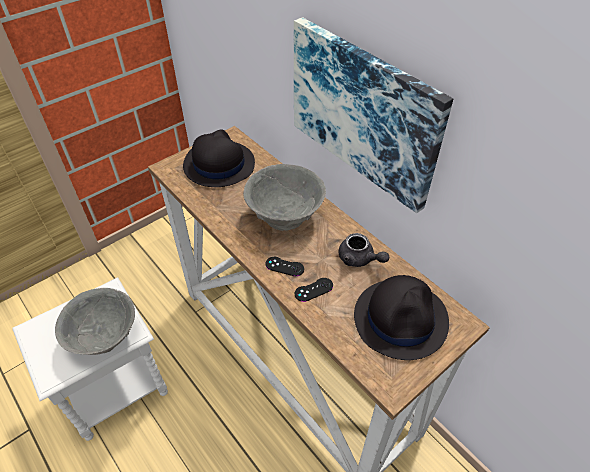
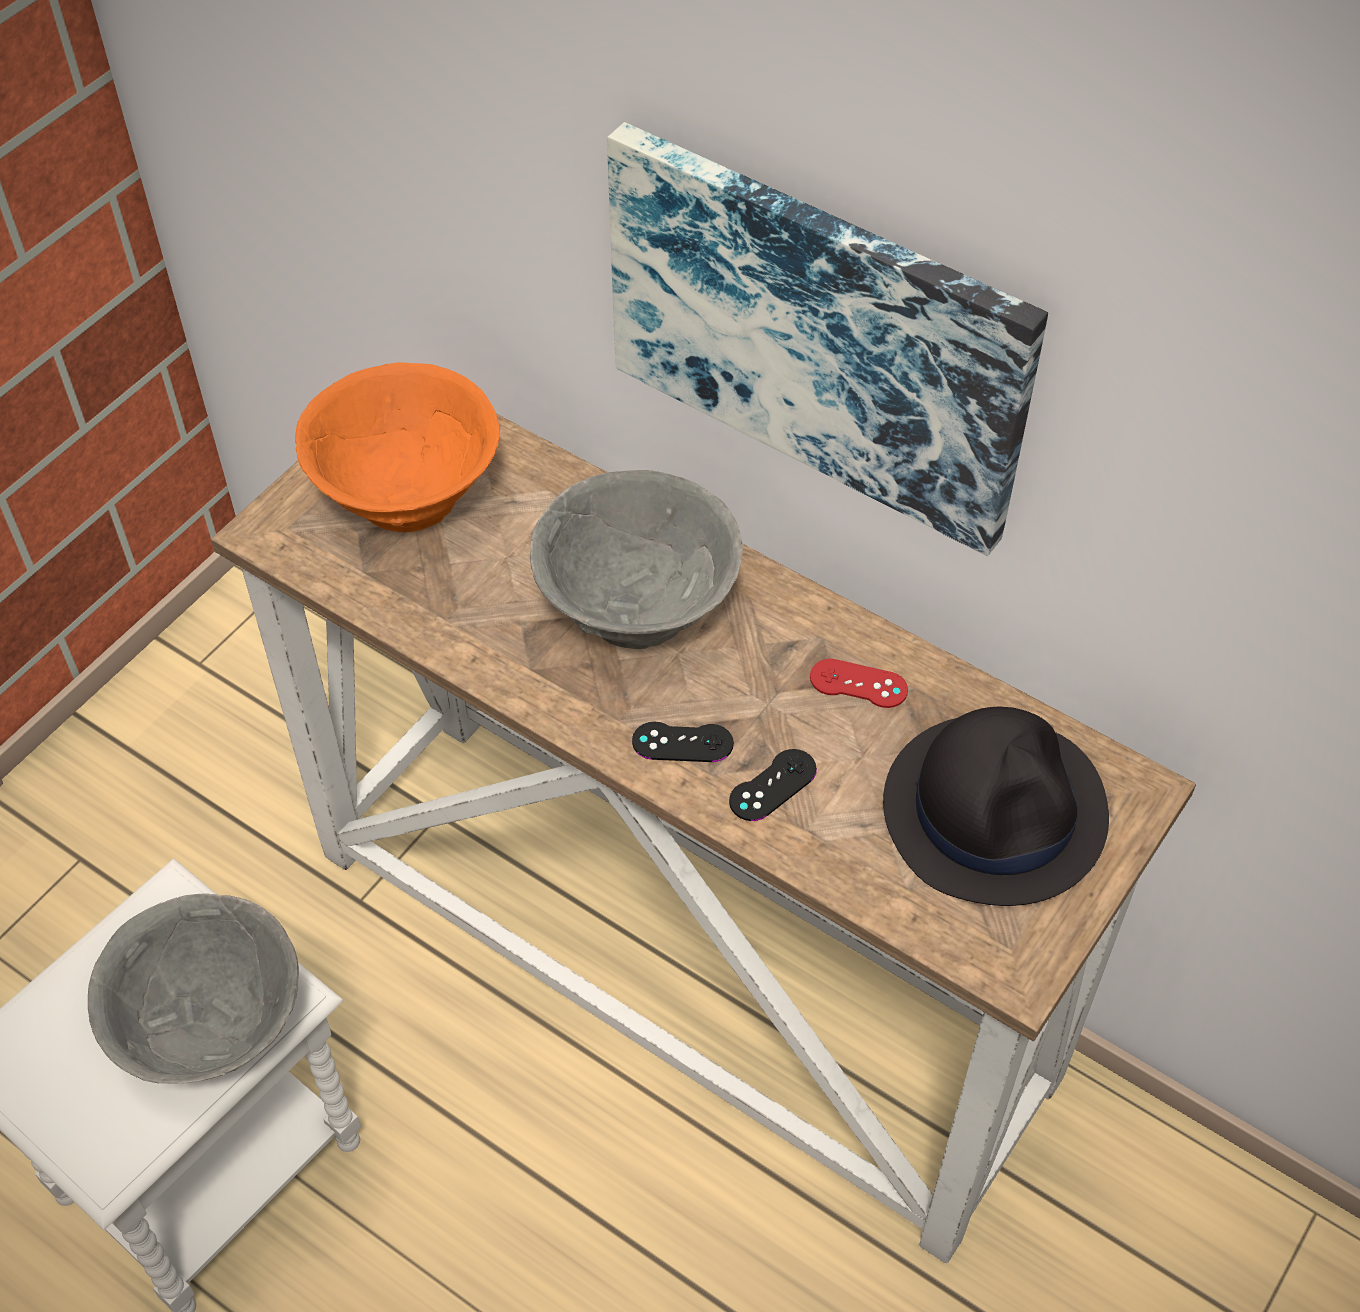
camera: 15 degrees left, 5 degrees up
black hat [183,130,255,187] -> orange bowl [295,362,500,532]
grey teapot [339,233,389,267] -> red game controller [810,659,908,708]

